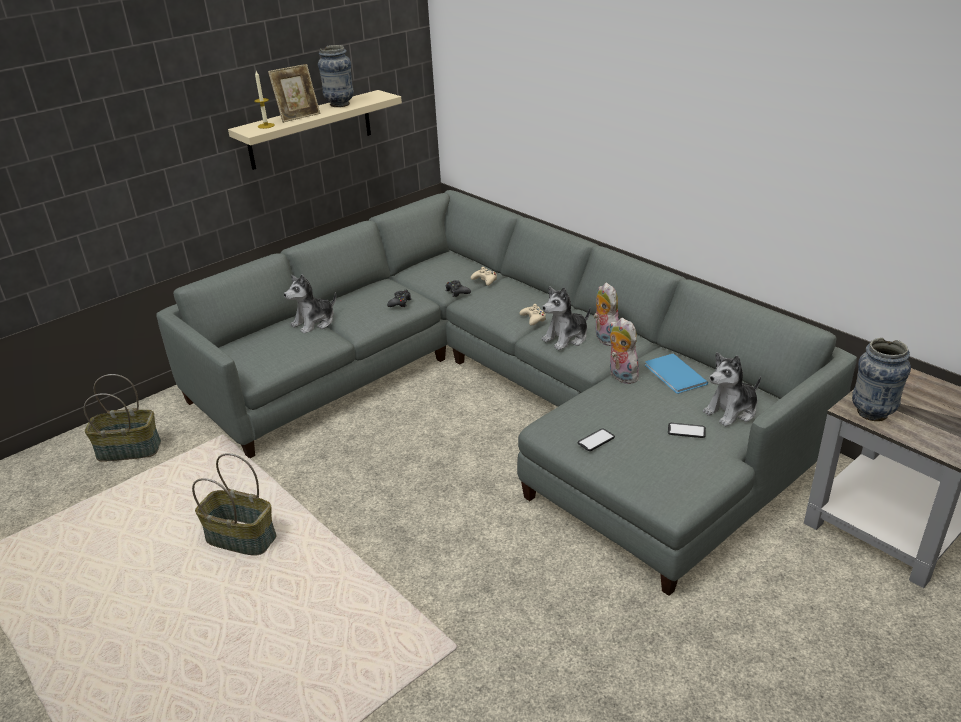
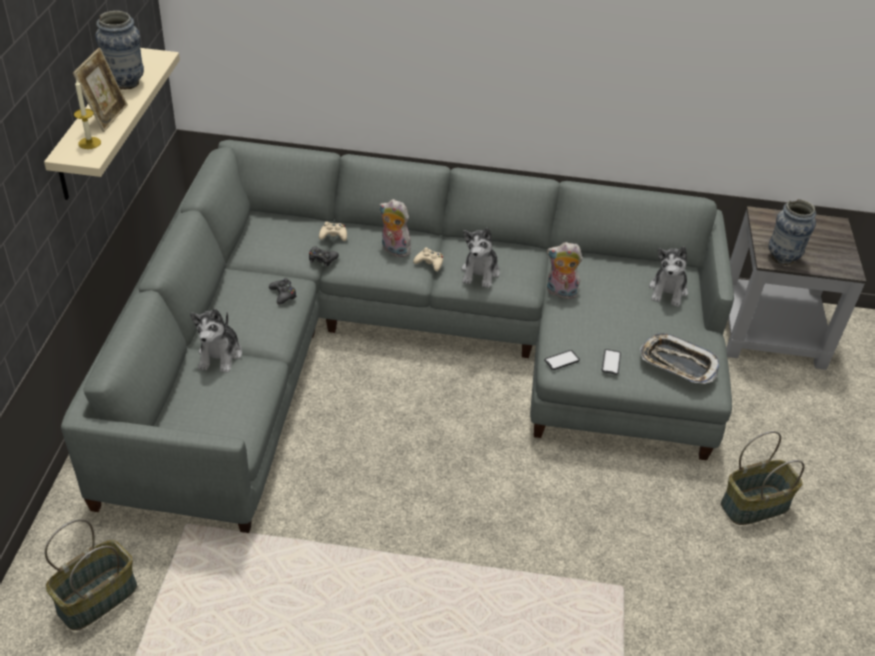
camera: 45 degrees left, 10 degrees up
basket [192,453,277,556] -> basket moved to [721,431,805,525]
plush toy [593,282,619,346] -> plush toy moved to [379,199,411,257]
blue book [645,354,708,394] -> none
phone [668,423,706,438] -> phone moved to [544,350,580,370]
none -> tray [640,333,719,384]

